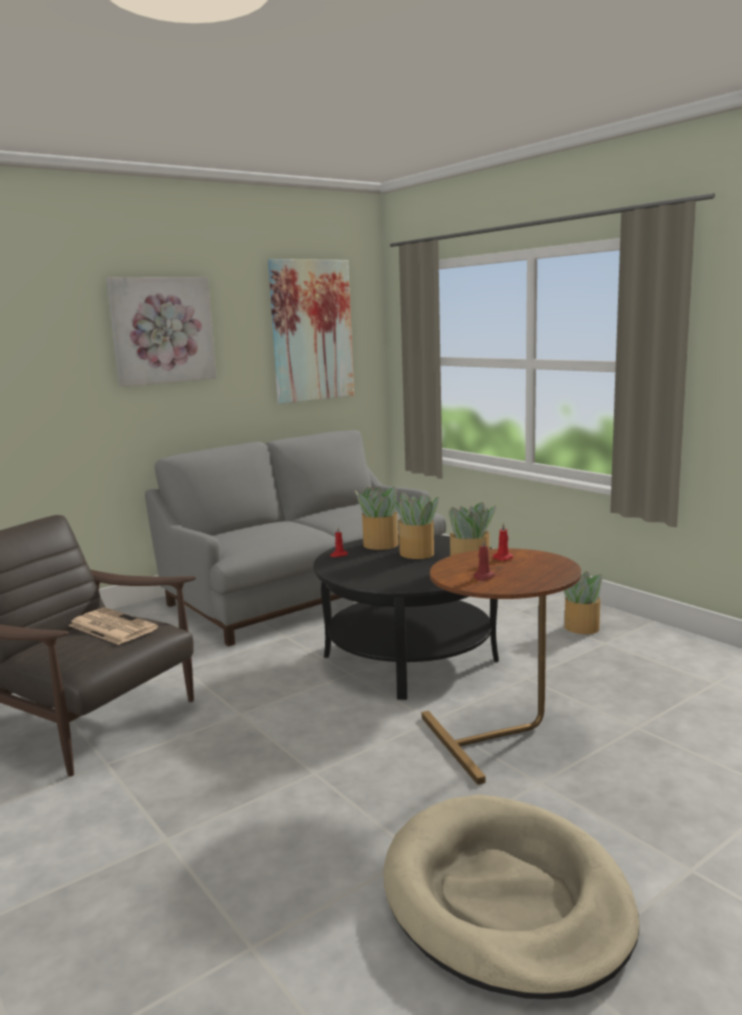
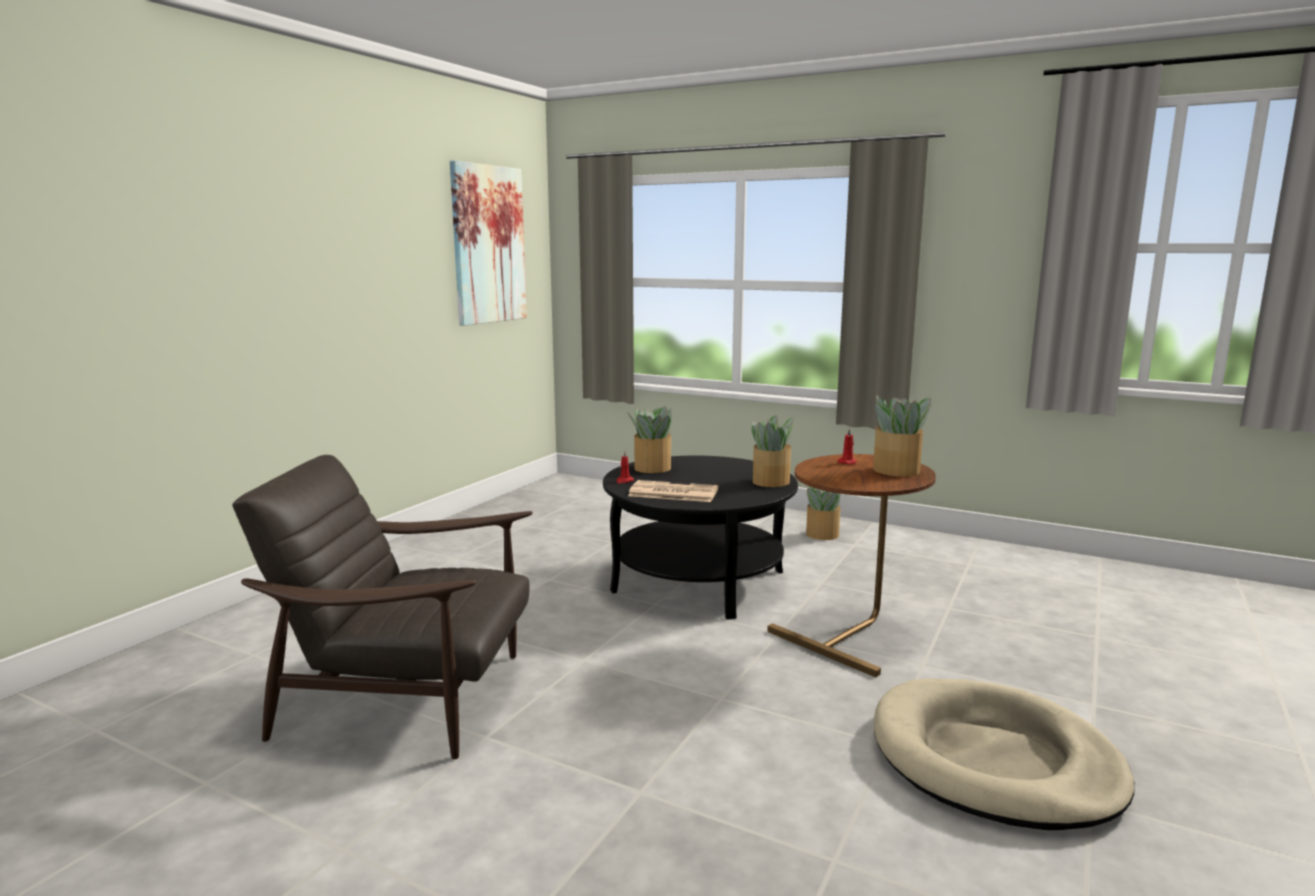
camera: 25 degrees left, 0 degrees up
newspaper [68,608,158,645] -> newspaper moved to [628,480,718,502]
picture [106,277,217,387] -> none
grey sofa [145,430,446,646] -> none
potted plant [392,492,439,559] -> potted plant moved to [873,396,933,477]
red candle [473,539,495,581] -> none

